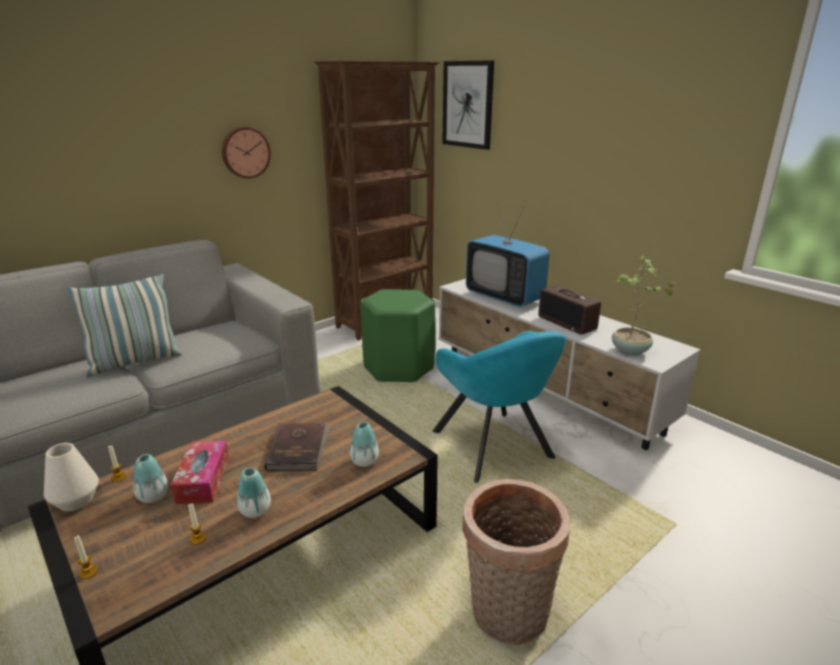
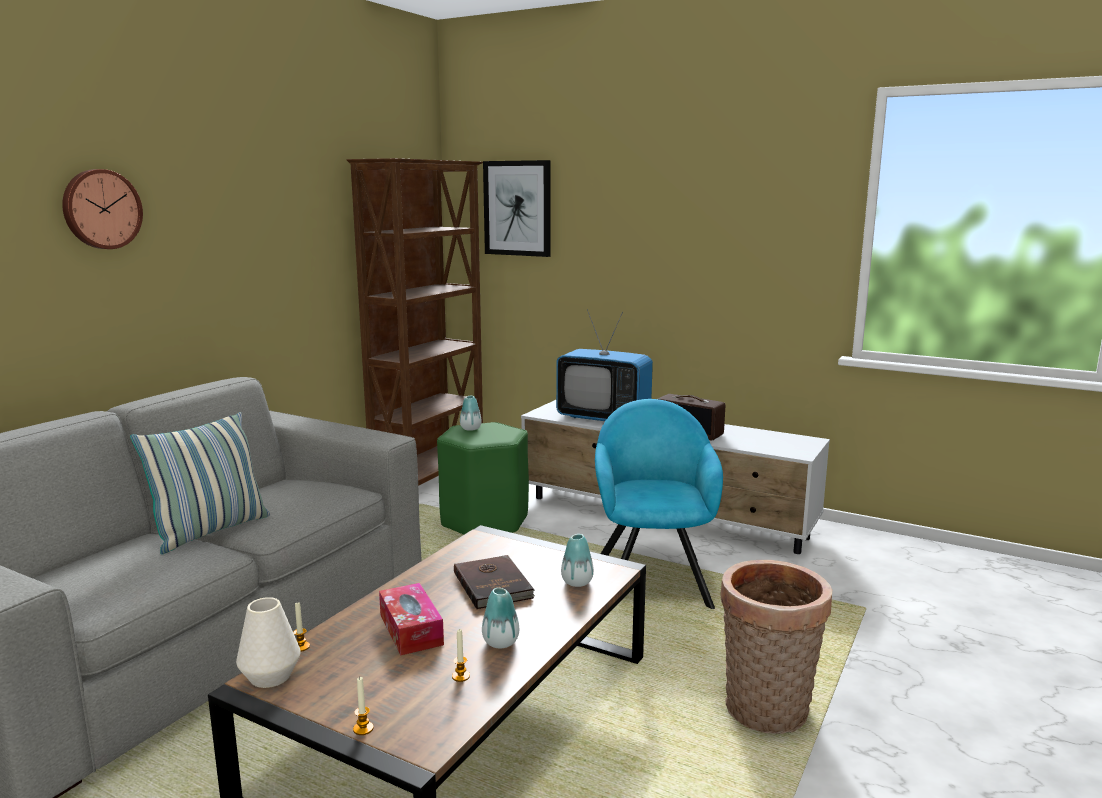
camera: 20 degrees left, 10 degrees down
vase [133,454,168,503] -> vase moved to [460,396,481,431]
wall clock [222,127,271,179] -> wall clock moved to [62,169,143,249]
turquoise armchair [433,331,567,483] -> turquoise armchair turned 135 degrees counterclockwise [595,399,723,609]
potted plant [612,256,679,356] -> none

